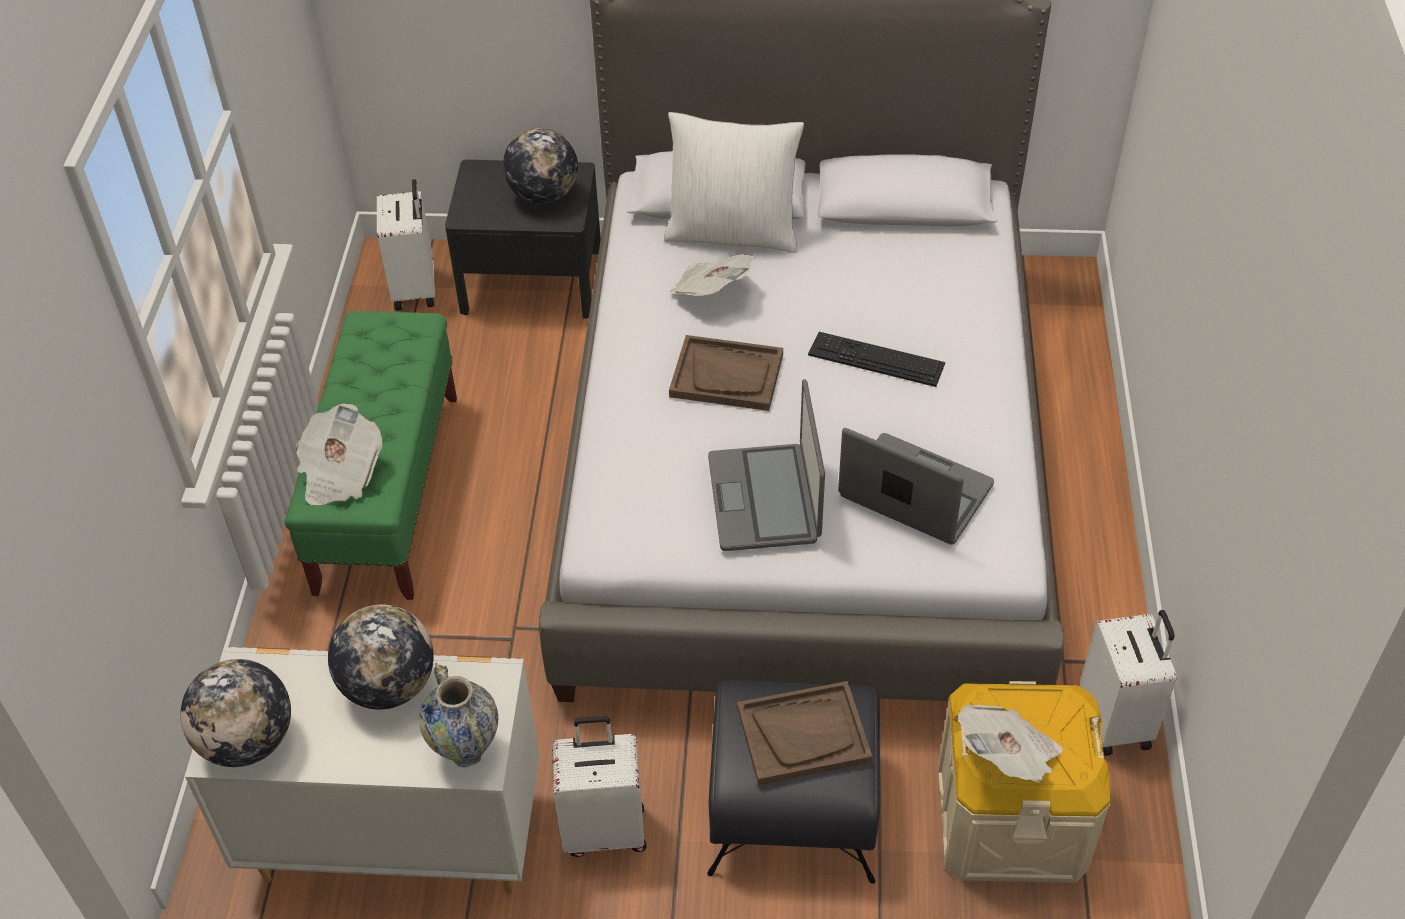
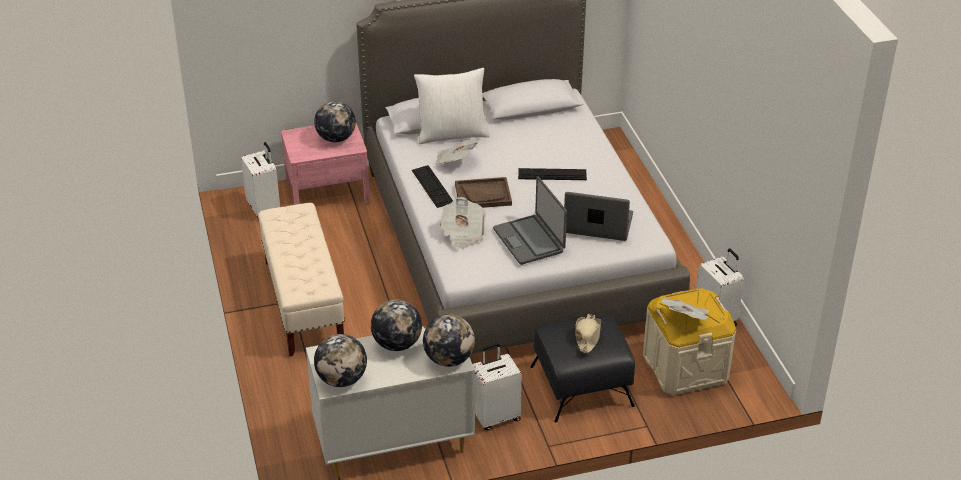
camera: 20 degrees left, 10 degrees down
green bench [284,311,457,600] -> beige bench [258,203,345,356]
newspaper [296,404,383,505] -> newspaper moved to [440,197,486,250]
vase [419,663,498,767] -> globe [423,314,475,367]
black nightstand [445,160,601,318] -> pink nightstand [281,122,370,205]
brown tray [737,681,872,785] -> beige hat [575,313,601,353]
none -> keyboard [412,165,453,208]

